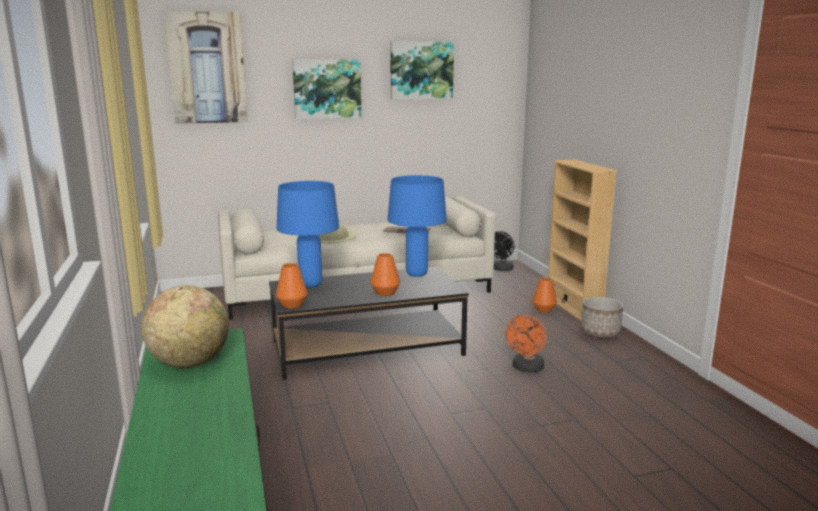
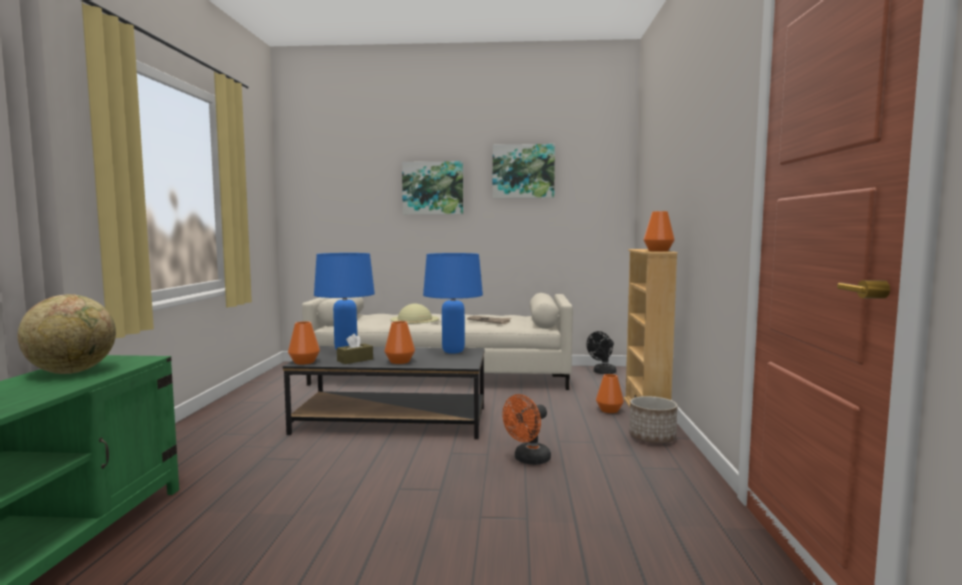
camera: 20 degrees right, 10 degrees down
picture [164,11,248,124] -> none
none -> brown tissue box [337,333,373,364]
none -> orange vase [643,211,675,251]

